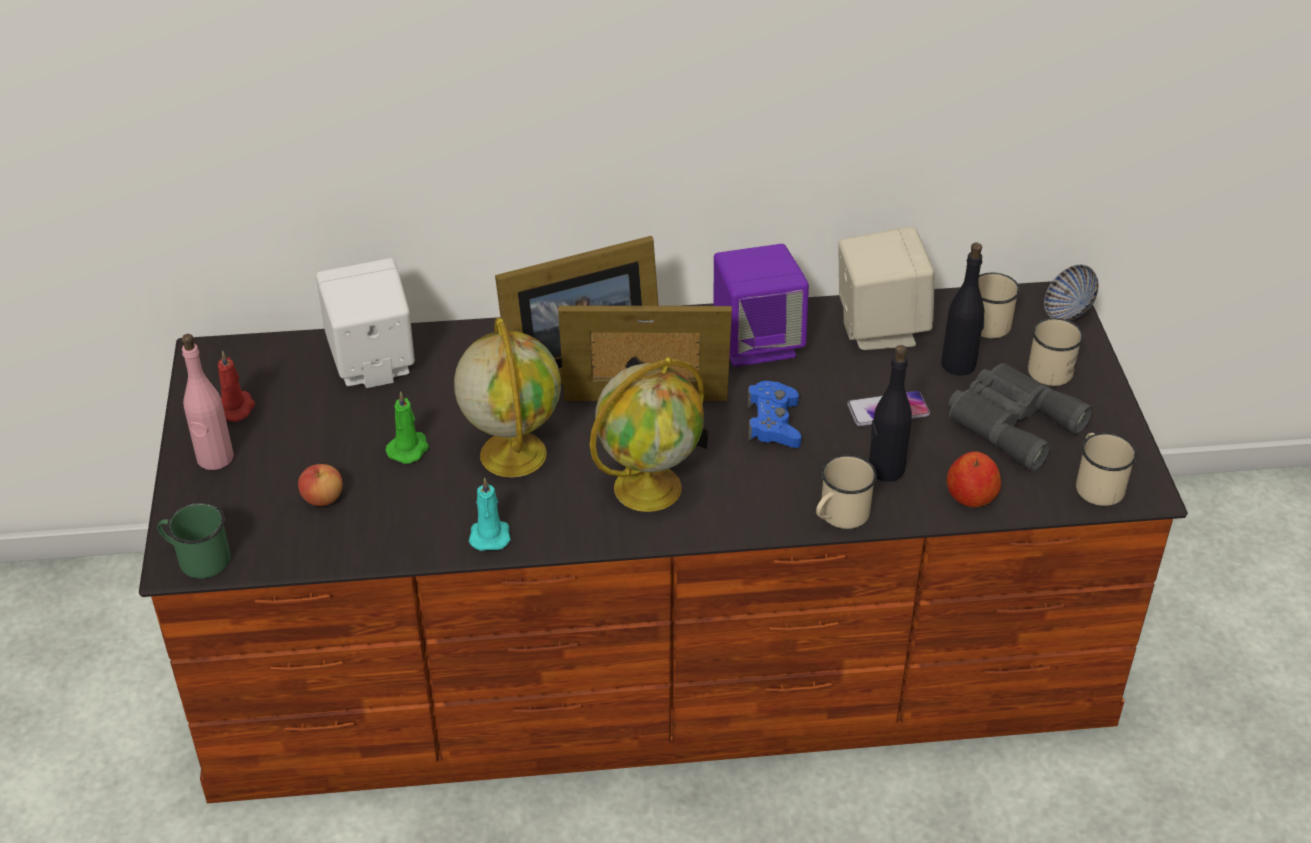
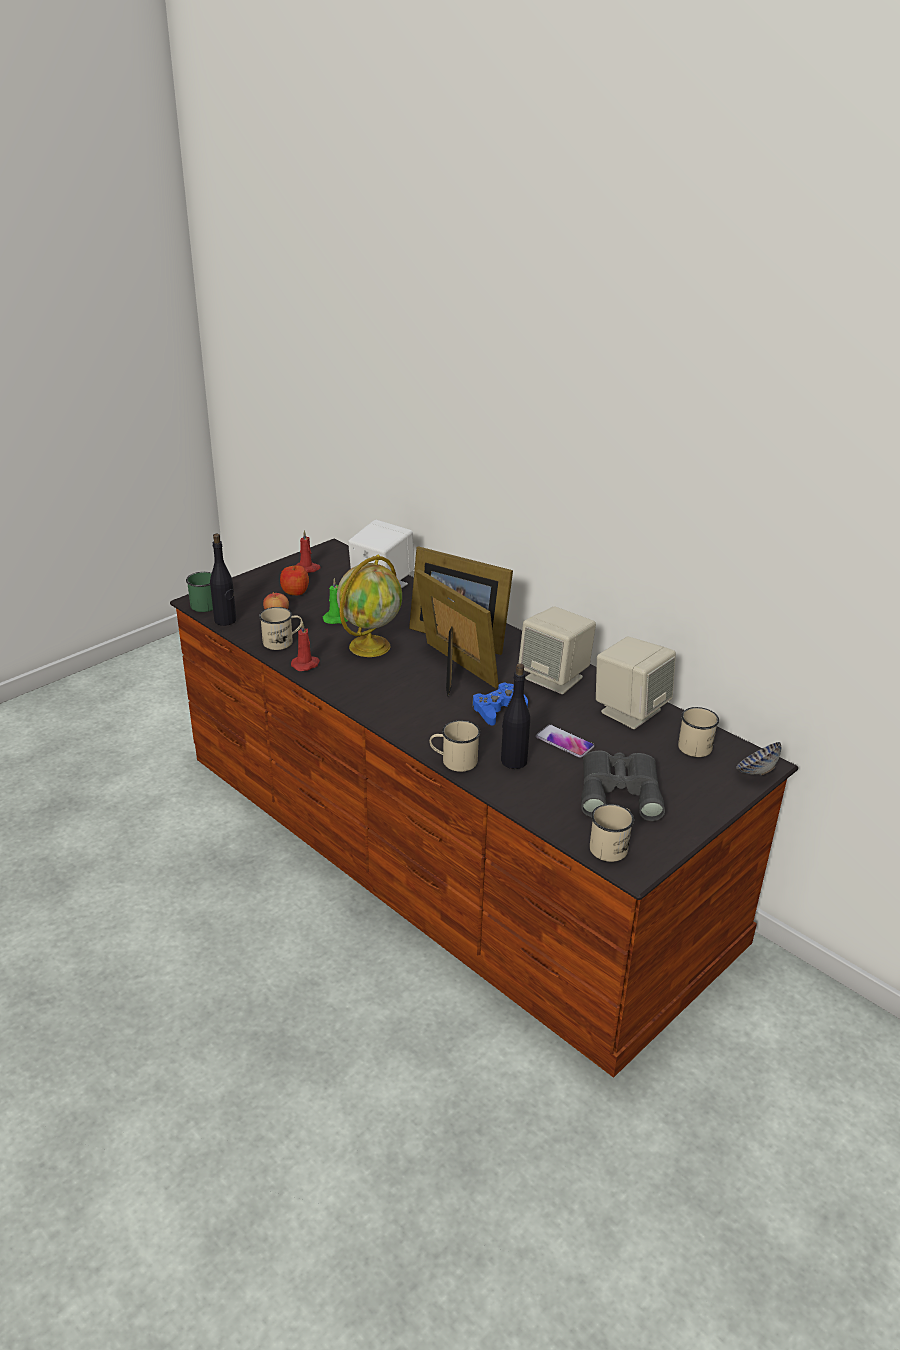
camera: 50 degrees right, 10 degrees down
pink bottle [181,334,234,470] -> none
turquoise candle [469,478,511,551] -> red candle [291,622,320,671]
globe [589,357,705,512] -> none
purple speaker [714,244,809,367] -> beige speaker [518,606,596,694]
black bottle [941,243,984,375] -> black bottle moved to [210,534,236,626]
apple [947,451,1001,507] -> apple moved to [280,565,309,595]
beige mug [1028,318,1083,386] -> beige mug moved to [259,607,303,650]

